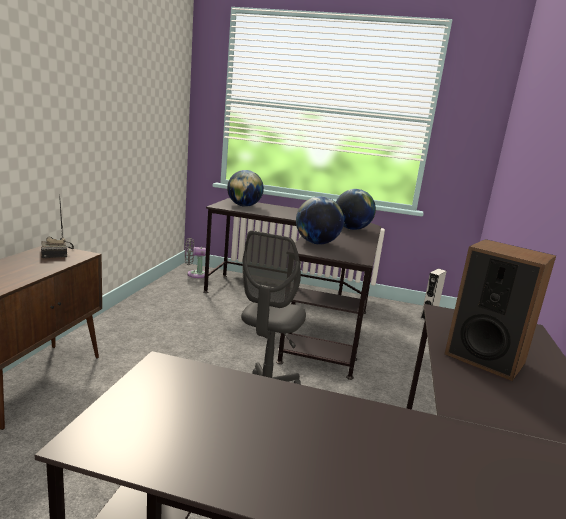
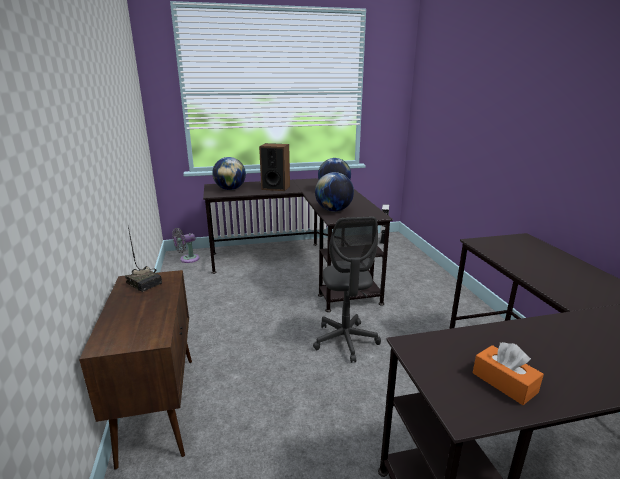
camera: 25 degrees left, 5 degrees up
speaker [445,239,556,381] -> speaker moved to [259,143,290,191]
none -> orange tissue box [473,342,544,405]

